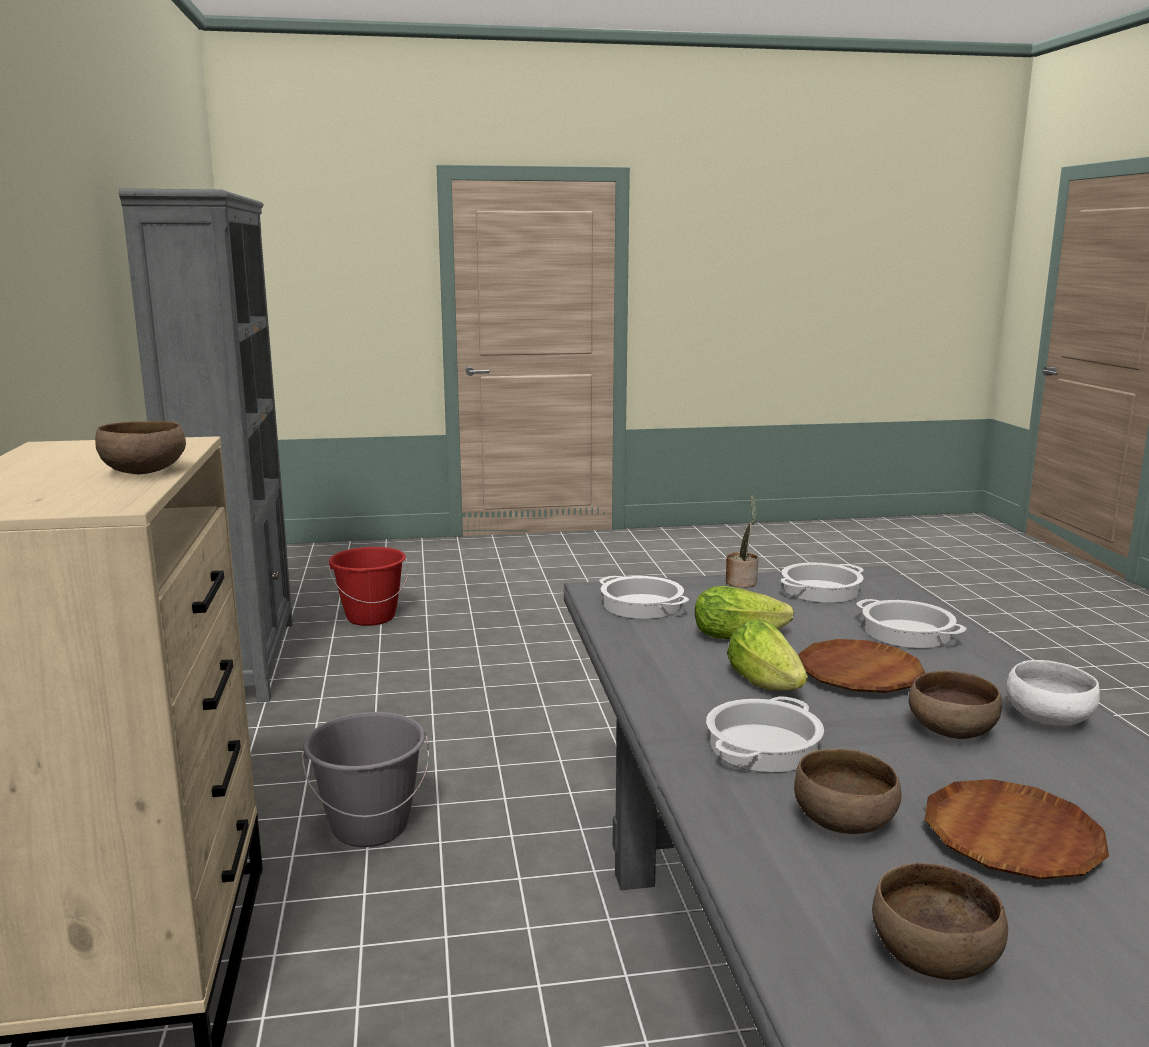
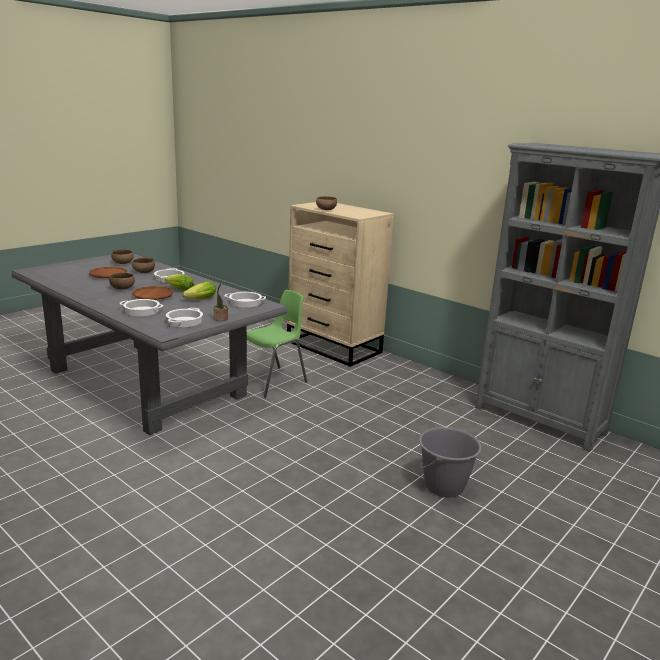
camera: 140 degrees right, 5 degrees up
grey bucket [301,712,429,847] -> grey bucket moved to [419,427,482,498]
red bucket [329,547,408,626] -> none
white bowl [1006,660,1100,726] -> none
none -> green chair [247,290,307,398]

